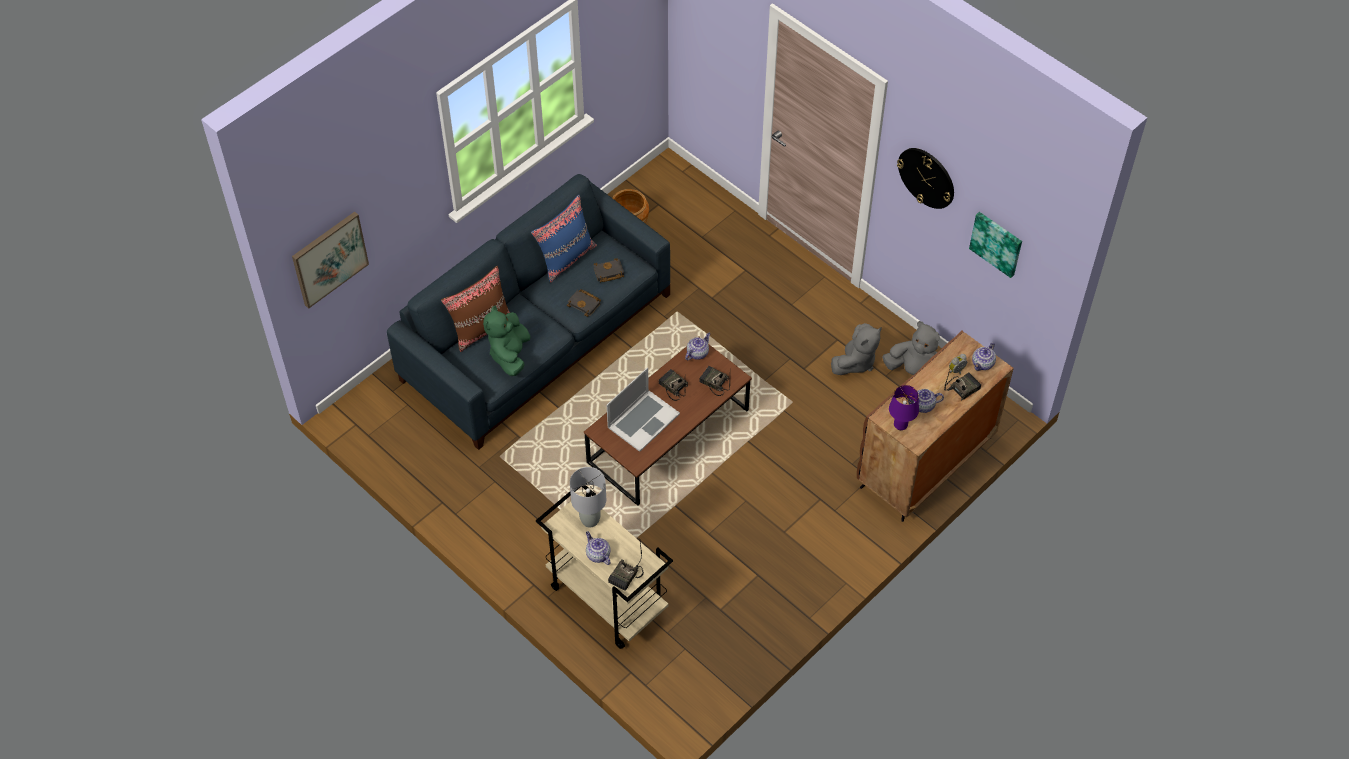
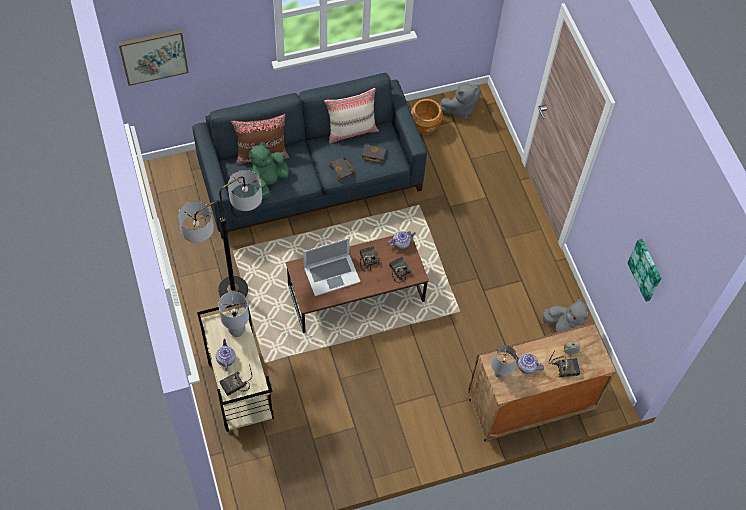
camera: 25 degrees right, 5 degrees up
blue pillow [531,195,597,283] -> beige pillow [324,88,379,143]
grey plush toy [831,323,882,375] -> grey plush toy moved to [439,83,481,119]
purple table lamp [889,385,919,430] -> grey table lamp [491,345,517,378]
wall clock [897,148,954,209] -> none
teapot [972,342,996,371] -> none
none -> floor lamp [178,170,262,297]

